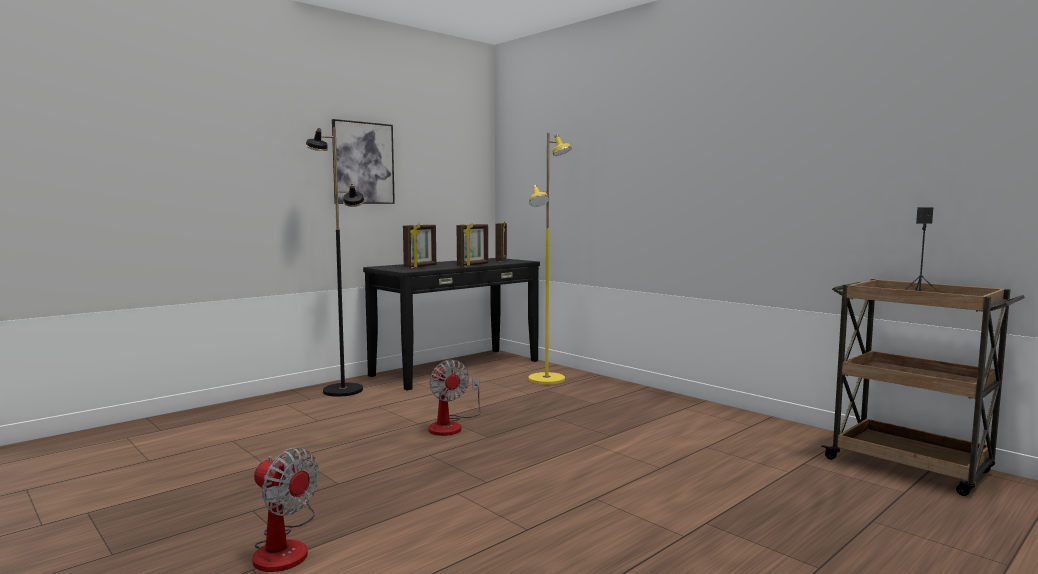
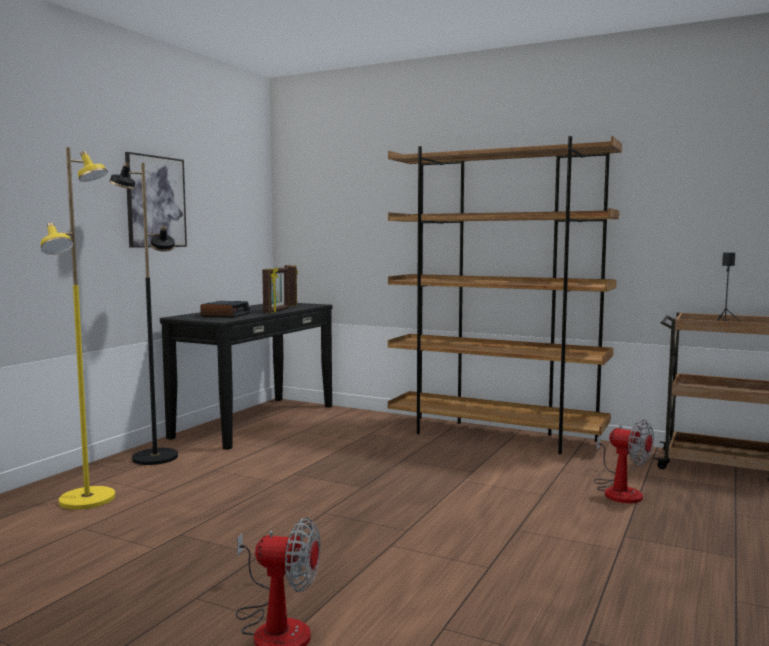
camera: 20 degrees left, 0 degrees up
picture frame [403,224,436,268] -> alarm clock [200,301,250,317]
fan [428,360,481,436] -> fan moved to [593,419,654,503]
yellow floor lamp [528,133,572,385] -> yellow floor lamp moved to [41,147,115,510]
none -> brown bookcase [388,136,622,454]

